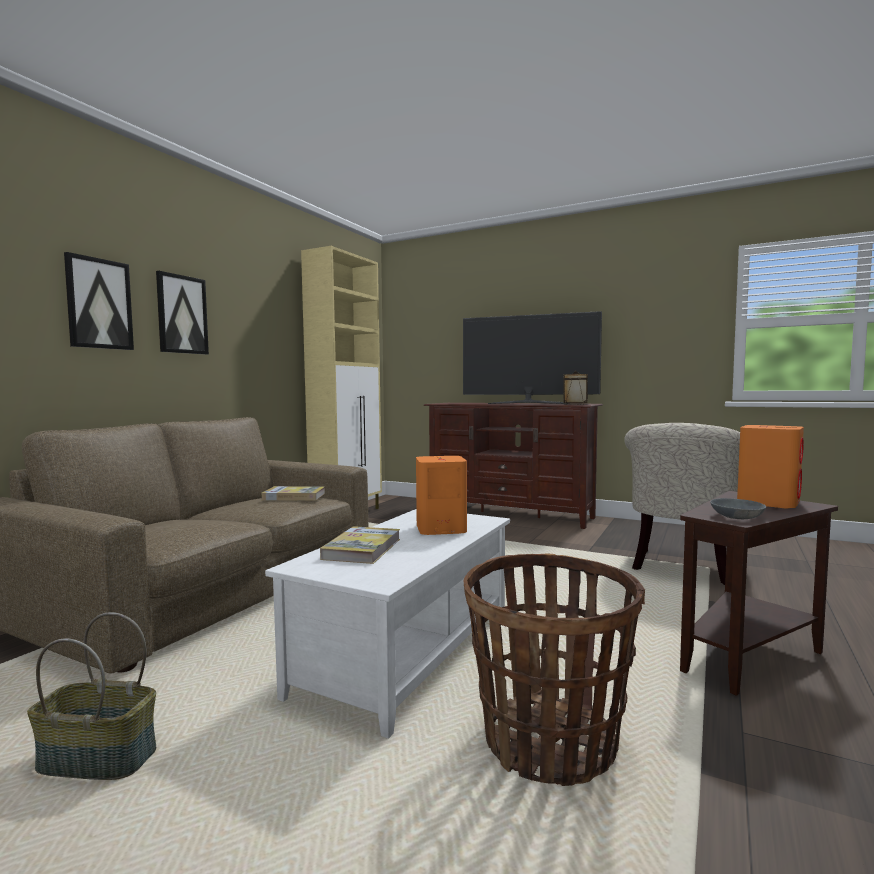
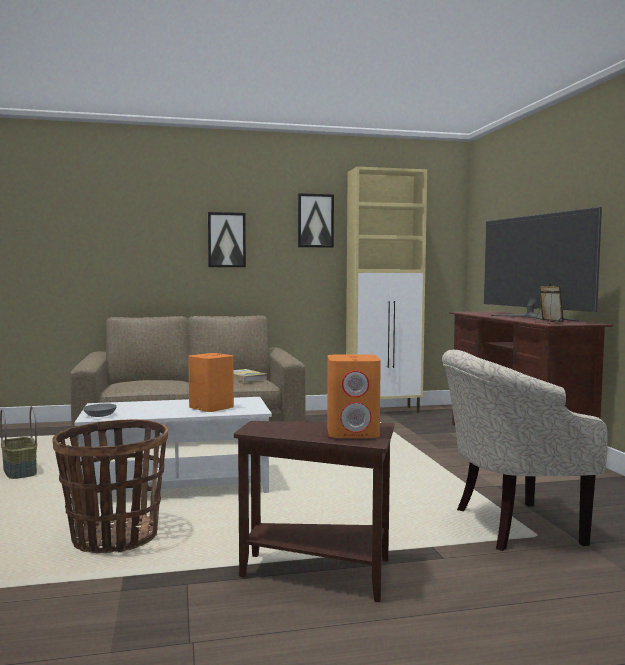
camera: 50 degrees right, 0 degrees up
picture [64,252,134,350] -> picture moved to [298,193,334,248]
book [320,526,400,564] -> none
grey bowl [710,498,766,519] -> grey bowl moved to [83,404,117,417]

